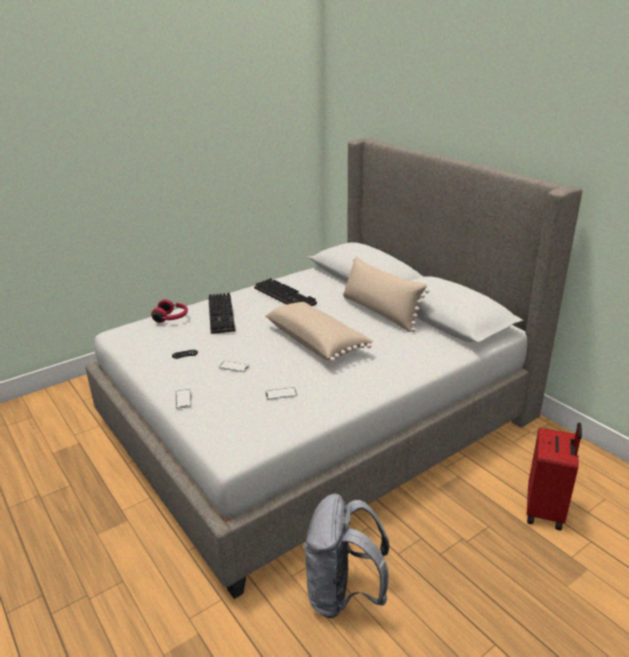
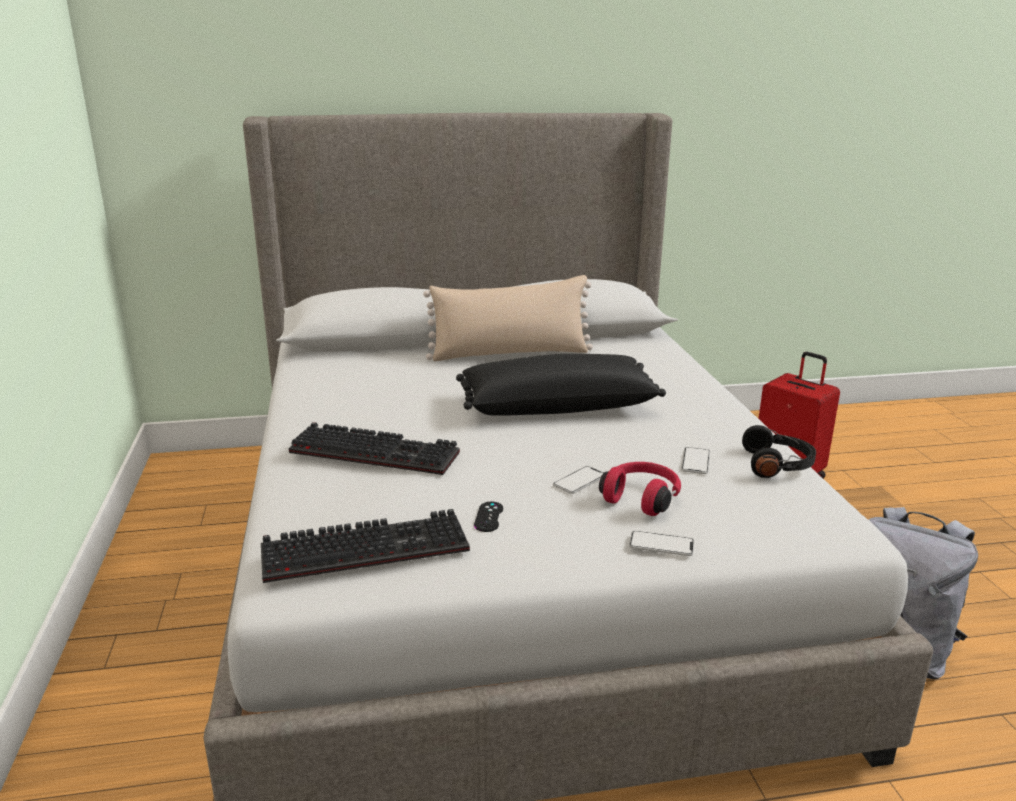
camera: 65 degrees left, 5 degrees down
red headphones [151,299,188,323] -> red headphones moved to [599,462,681,516]
keyboard [254,278,317,306] -> keyboard moved to [261,509,470,583]
beige pillow [265,302,373,362] -> black pillow [456,354,666,416]
none -> black headphones [742,425,816,478]

